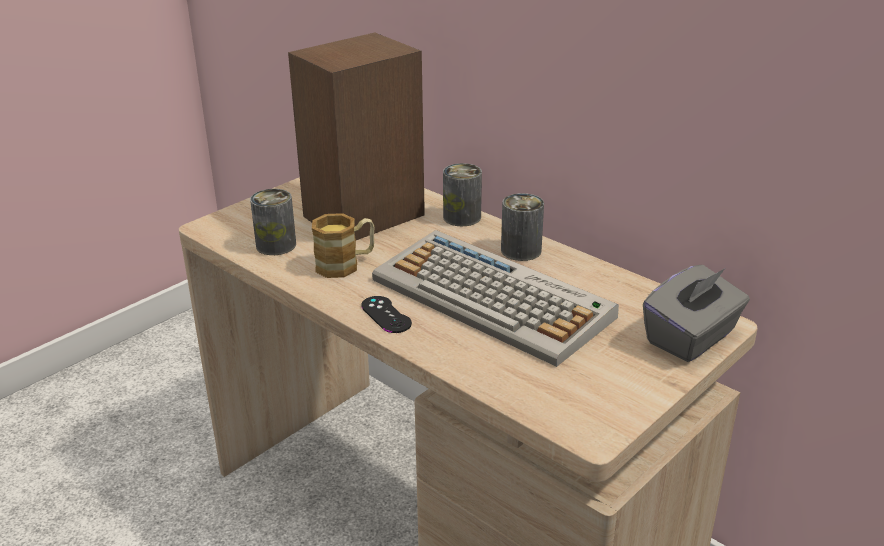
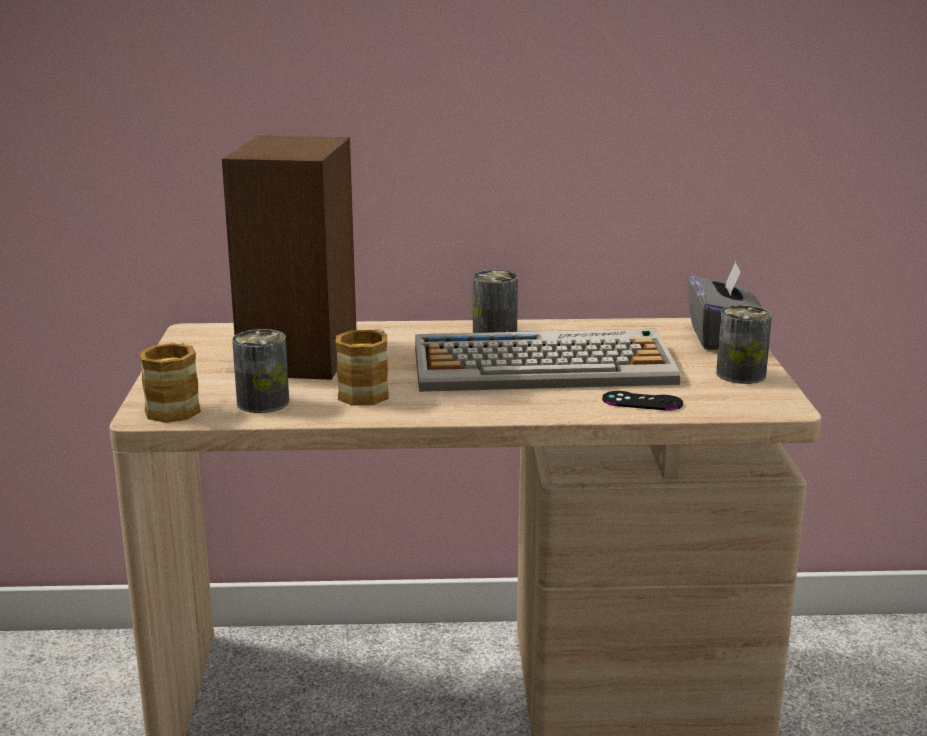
camera: 45 degrees left, 10 degrees down
black game controller [361,296,412,333] -> black game controller moved to [602,391,683,411]
can [443,163,482,226] -> can moved to [716,305,772,384]
none -> mug [139,342,201,423]

